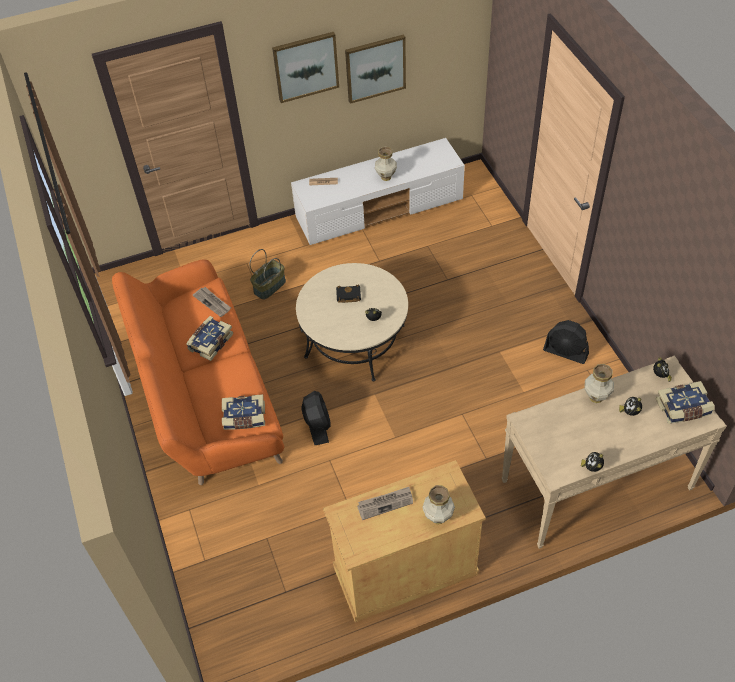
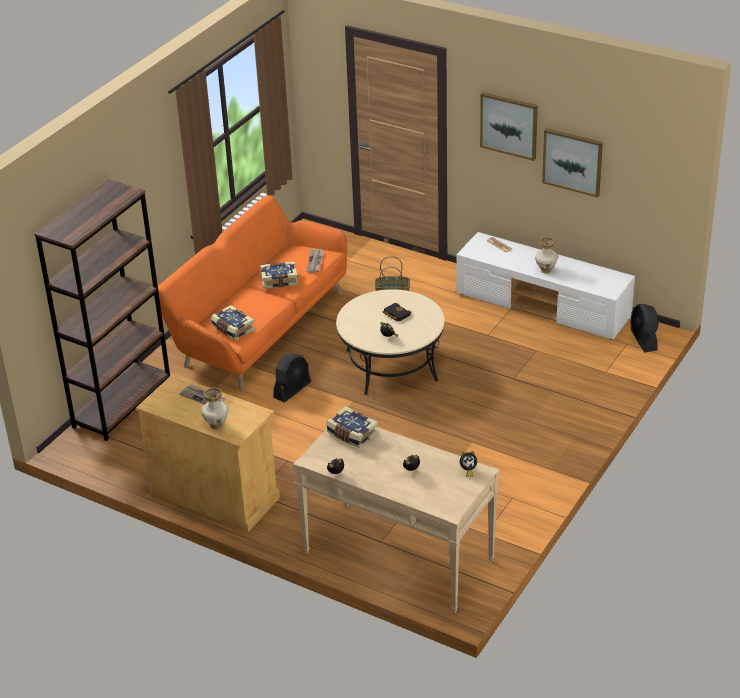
camera: 50 degrees right, 15 degrees down
black fan [543,320,589,364] -> black fan moved to [630,304,659,352]
vase [584,364,614,403] -> none
book [656,381,715,424] -> book moved to [326,406,379,448]
none -> brown bookcase [34,179,170,441]

